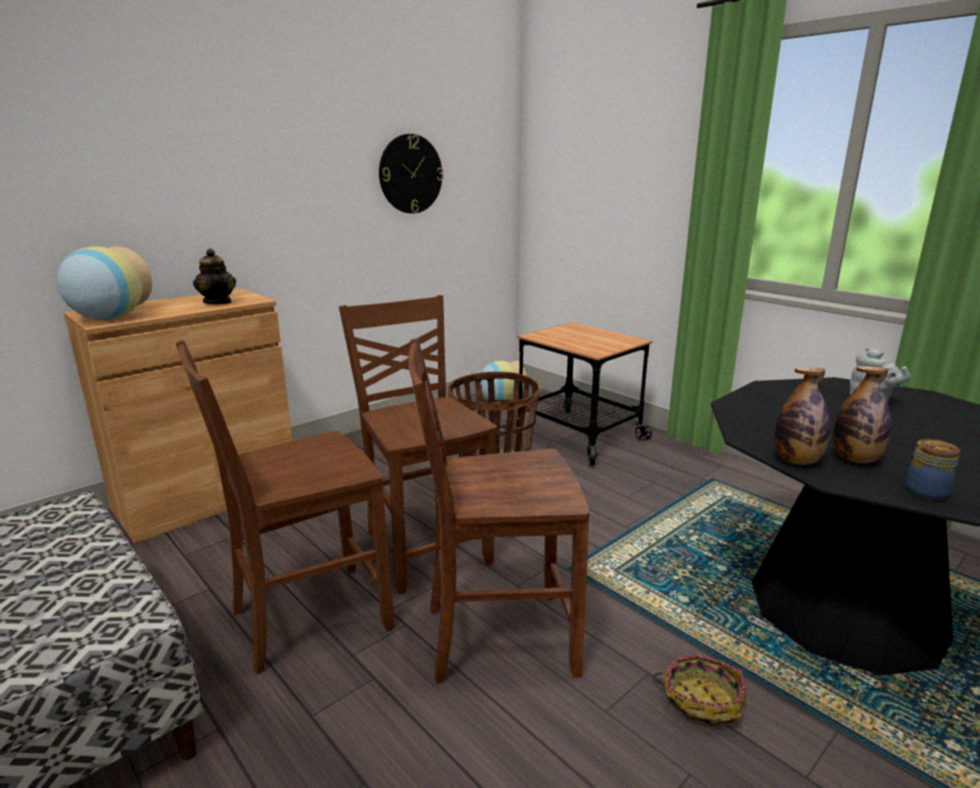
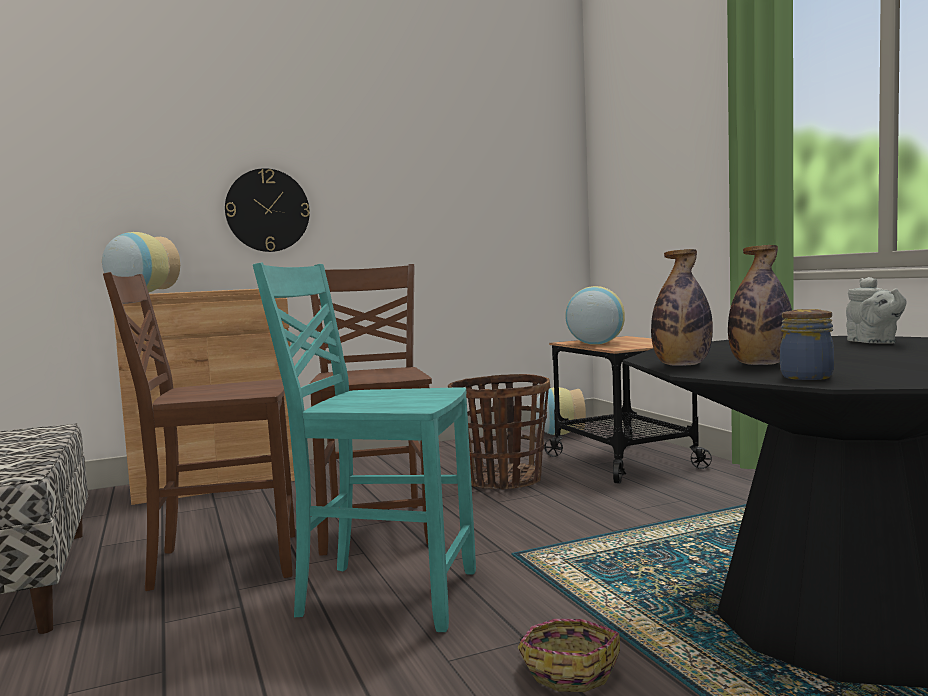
camera: 20 degrees right, 15 degrees down
teapot [193,249,236,304] -> none
wall clock [379,134,444,214] -> wall clock moved to [225,168,310,252]
brown chair [408,338,589,684] -> turquoise chair [253,262,476,632]
none -> vase [565,286,625,345]

